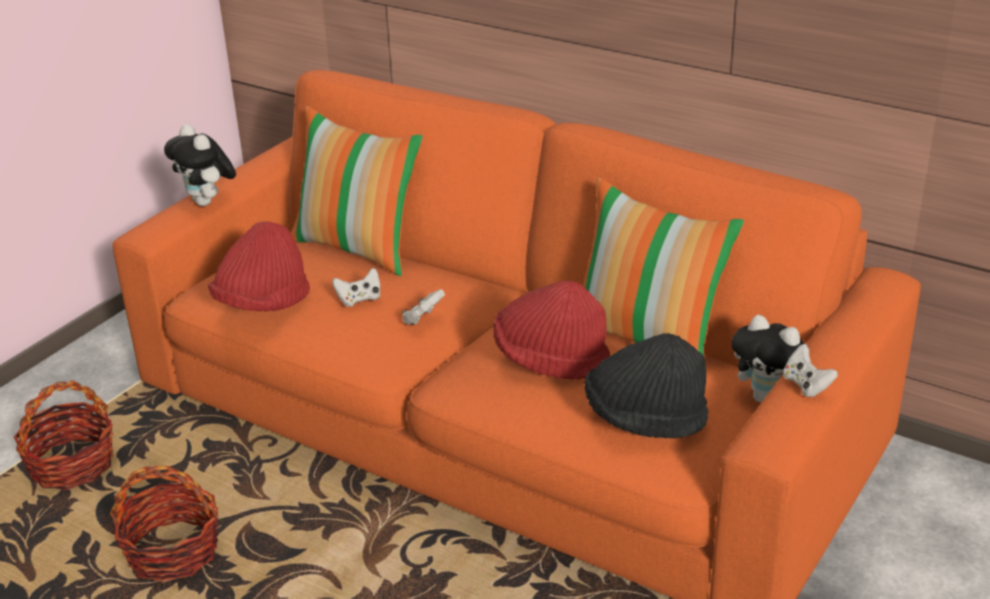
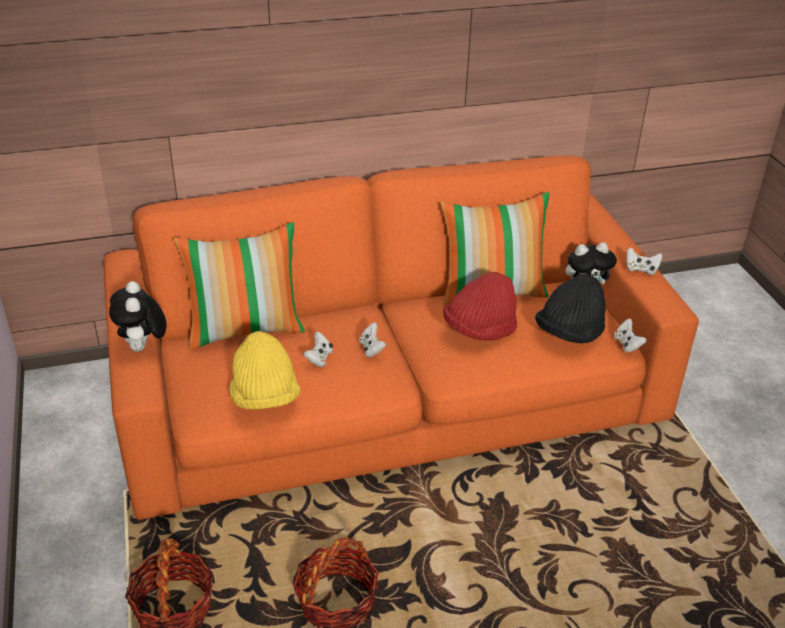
camera: 50 degrees left, 5 degrees up
plush toy [164,124,236,206] -> plush toy turned 75 degrees clockwise [109,281,167,352]
red hat [208,221,310,312] -> yellow hat [229,331,301,409]
none -> white game controller [614,319,647,353]

